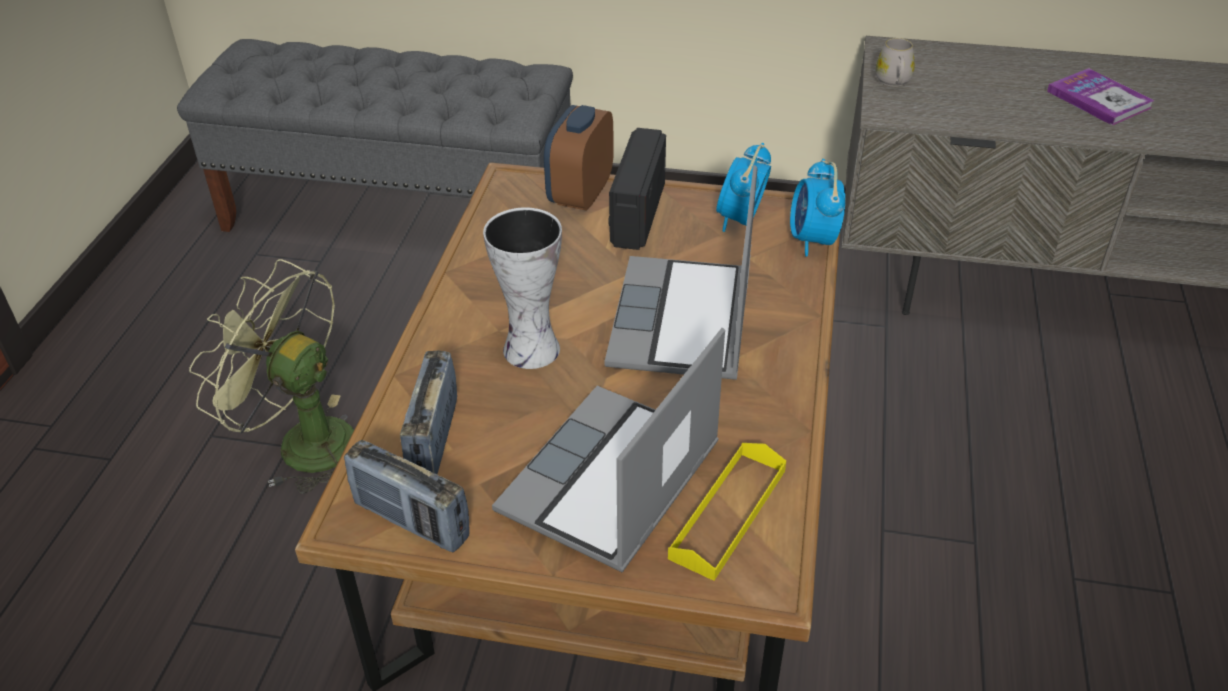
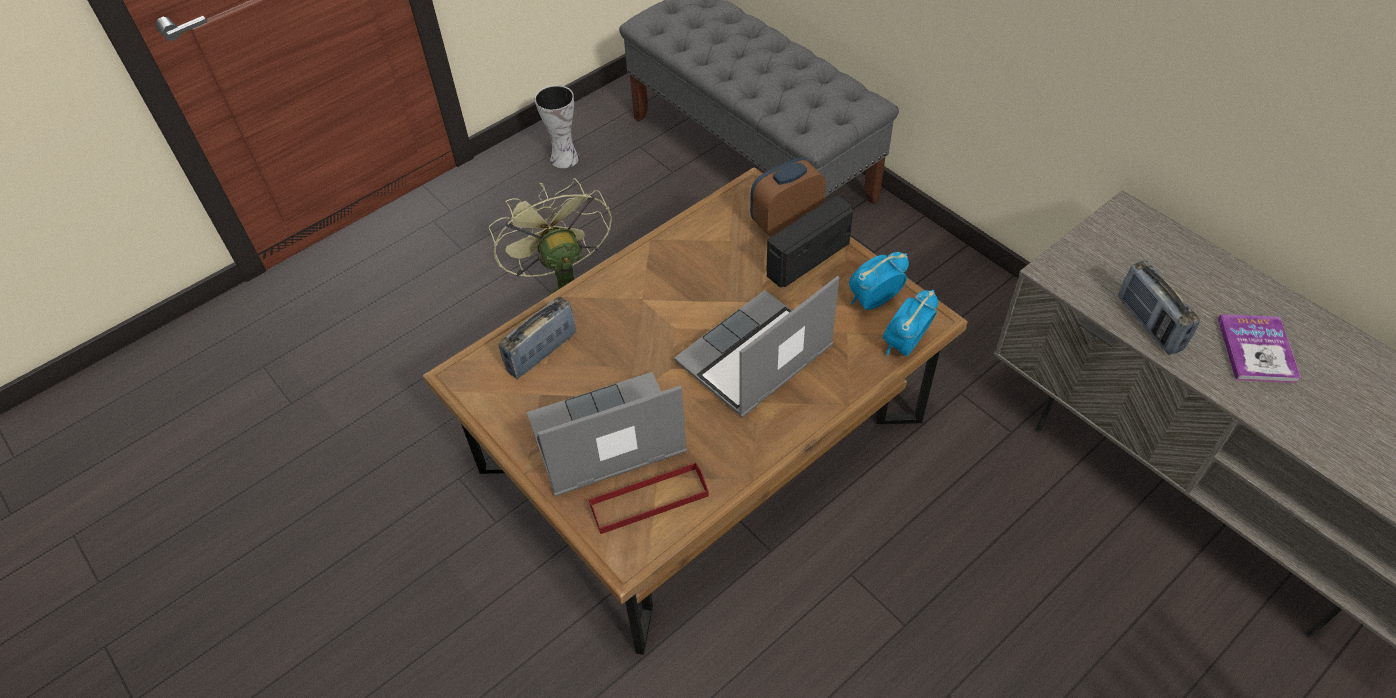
camera: 40 degrees right, 10 degrees up
radio [344,440,469,552] -> radio moved to [1118,261,1200,355]
vase [483,207,562,369] -> vase moved to [535,85,579,168]
yellow tray [668,443,786,581] -> red tray [589,462,709,534]
white mug [875,38,915,87] -> none

